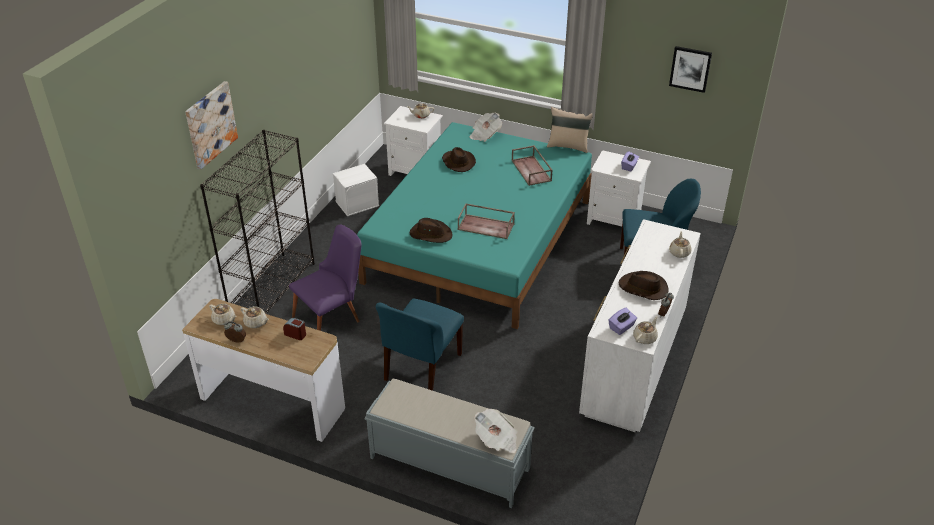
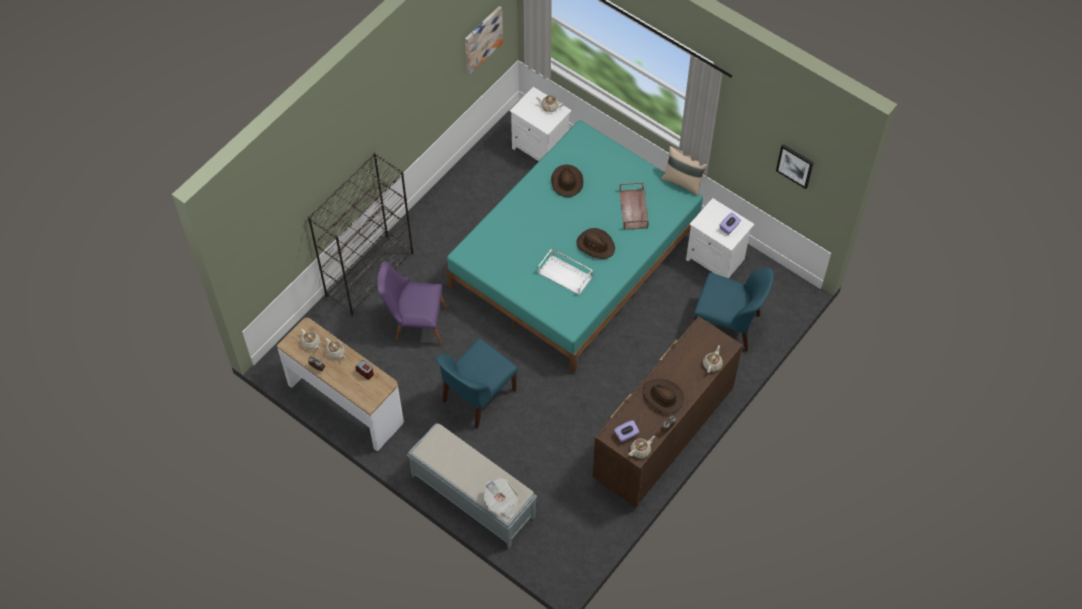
camera: 15 degrees right, 20 degrees up
picture [185,81,238,169] -> picture moved to [465,6,503,75]
purple chair [289,225,362,331] -> purple chair turned 150 degrees counterclockwise [377,261,447,346]
white storage box [333,164,379,216] -> none
brown hat [410,218,453,243] -> brown hat moved to [577,228,615,259]
brown tray [458,203,515,239] -> white tray [538,248,593,295]
newspaper [470,113,502,142] -> none
white dresser [579,219,701,432] -> brown dresser [592,316,743,508]

